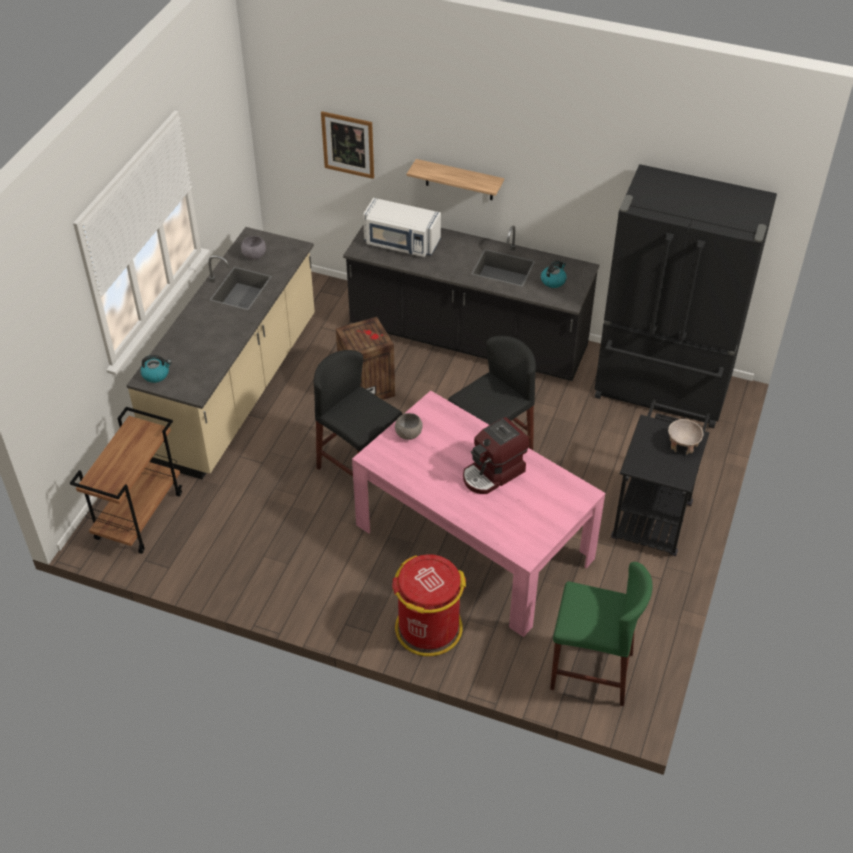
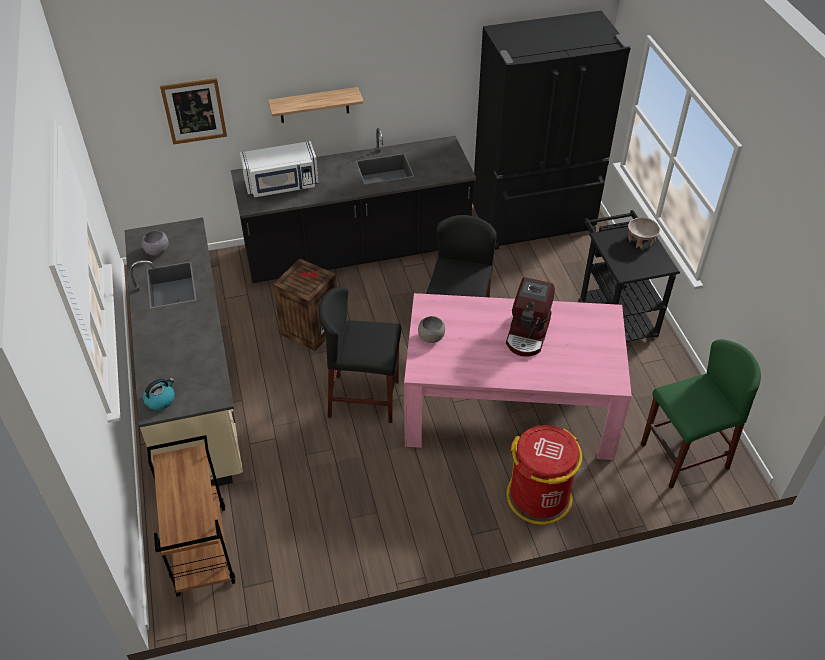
camera: 35 degrees left, 0 degrees up
kettle [541,260,567,288] -> none

